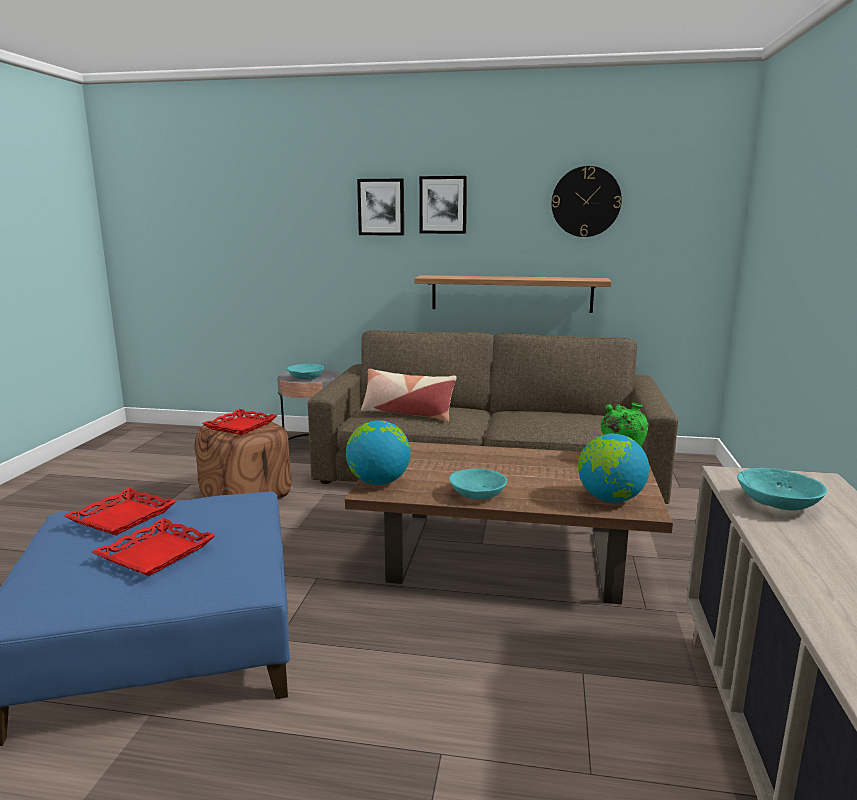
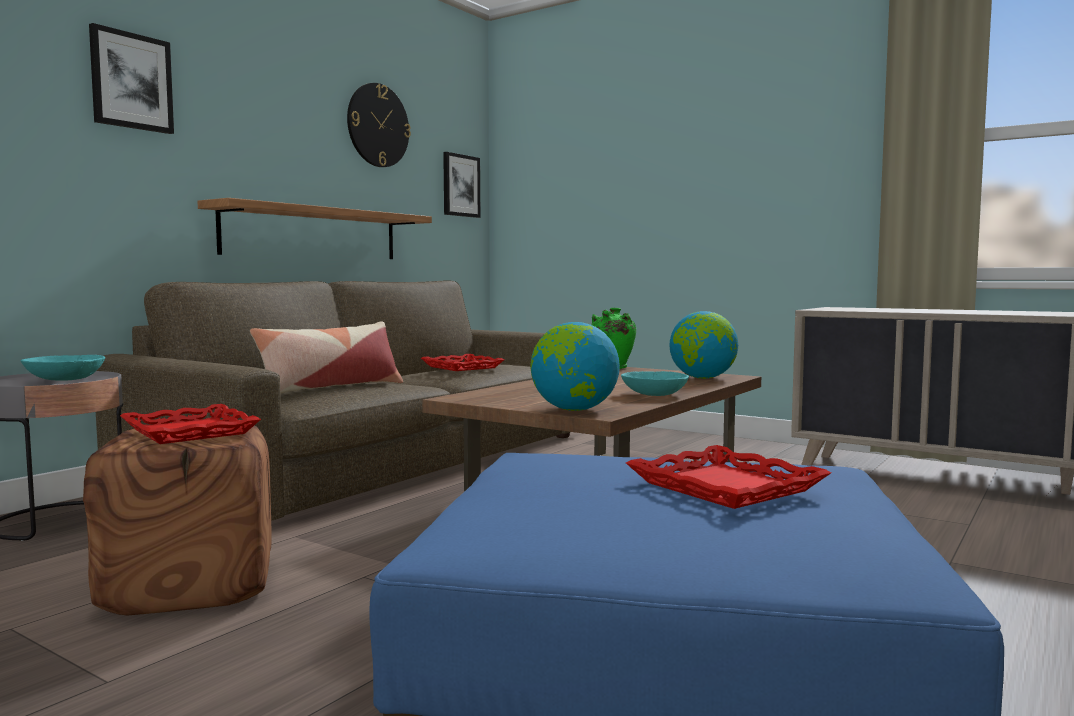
camera: 65 degrees left, 10 degrees down
red tray [64,488,176,535] -> red tray moved to [421,354,504,371]
picture [419,176,467,234] -> picture moved to [443,152,480,218]
turquoise bowl [737,468,827,510] -> none

